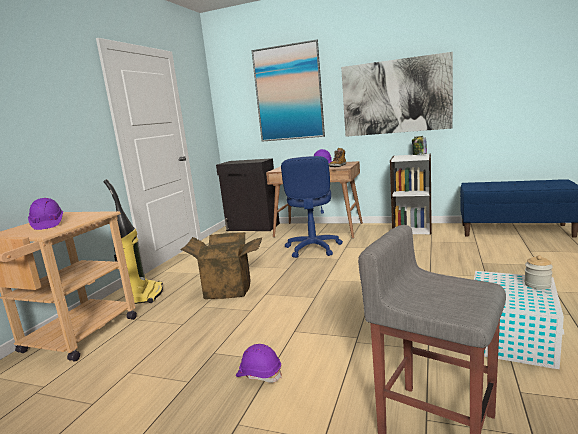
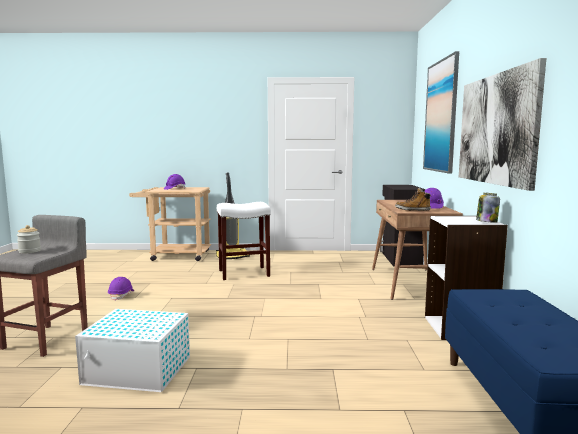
camera: 70 degrees right, 5 degrees down
cardboard box [180,232,262,299] -> white stool [217,202,271,280]
blue office chair [281,156,343,258] -> none
jar [524,255,553,290] -> jar moved to [17,225,41,253]

